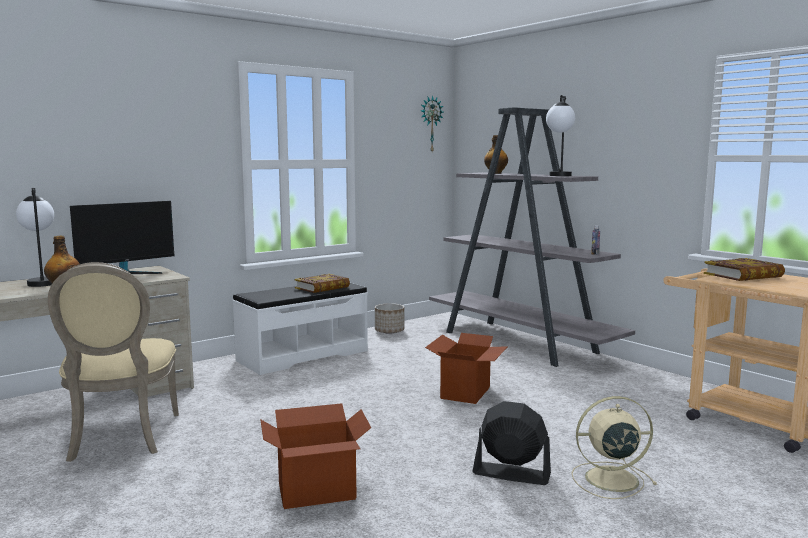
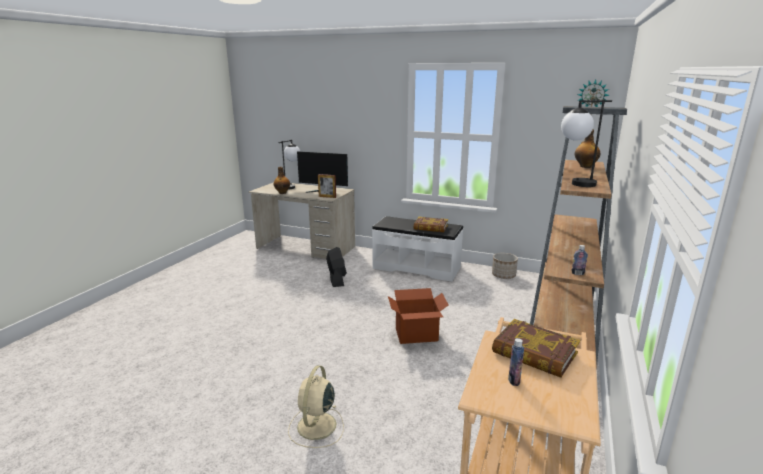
camera: 60 degrees right, 10 degrees up
beige chair [48,262,179,462] -> none
cardboard box [261,403,371,509] -> none
grey bookcase [429,107,635,367] -> brown bookcase [530,106,627,371]
black fan [472,401,551,485] -> black fan moved to [326,247,347,287]
beige fan [572,396,657,499] -> beige fan turned 135 degrees counterclockwise [288,365,344,448]
none -> picture frame [318,174,336,198]
none -> bottle [508,338,524,386]

